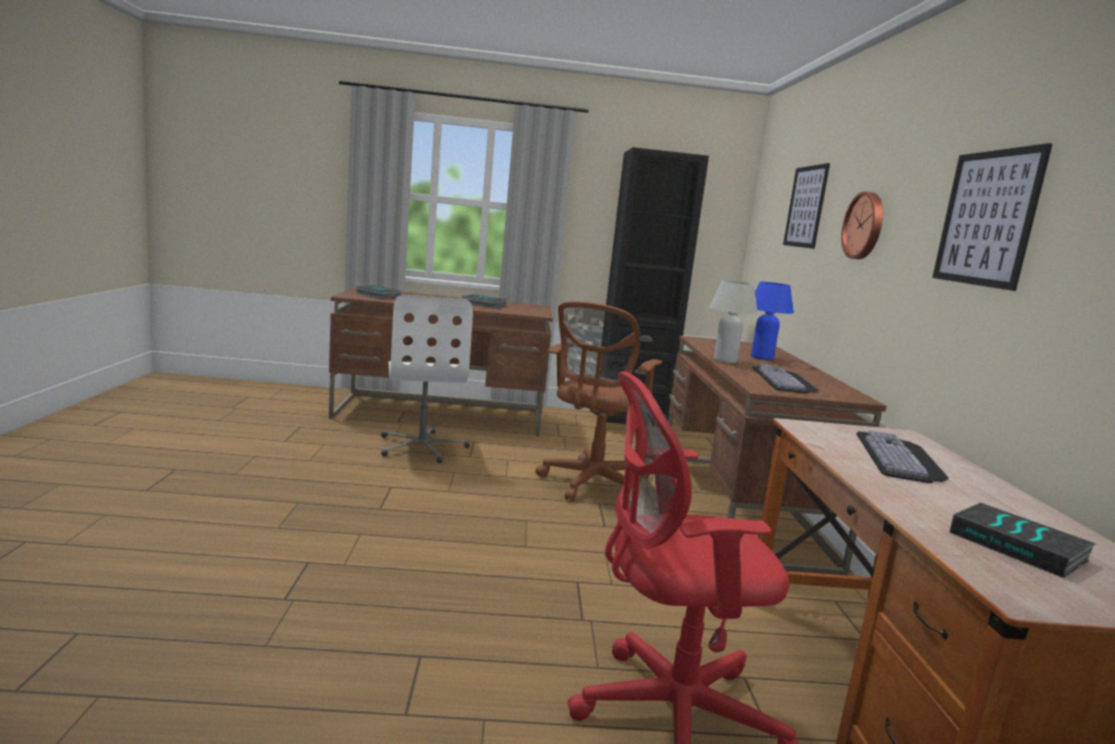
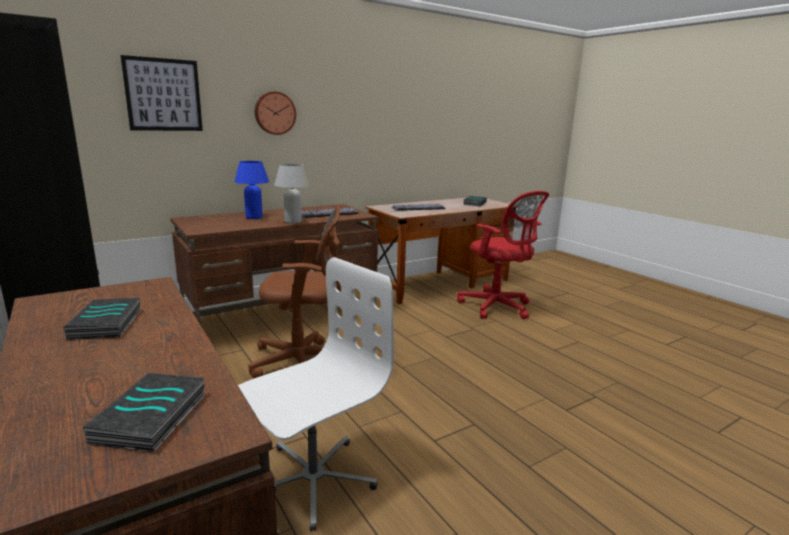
camera: 120 degrees left, 5 degrees up
picture [932,143,1052,291] -> none

